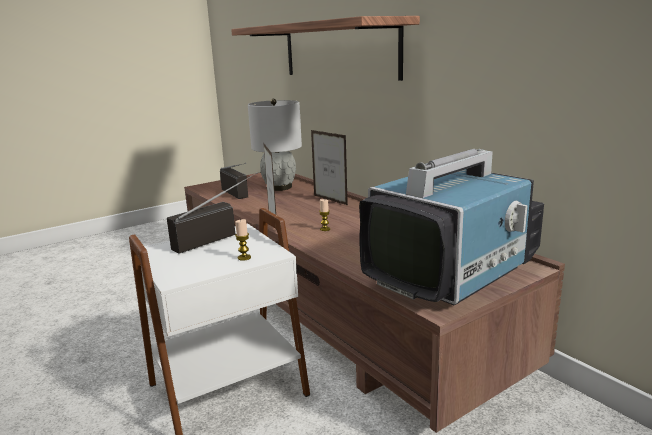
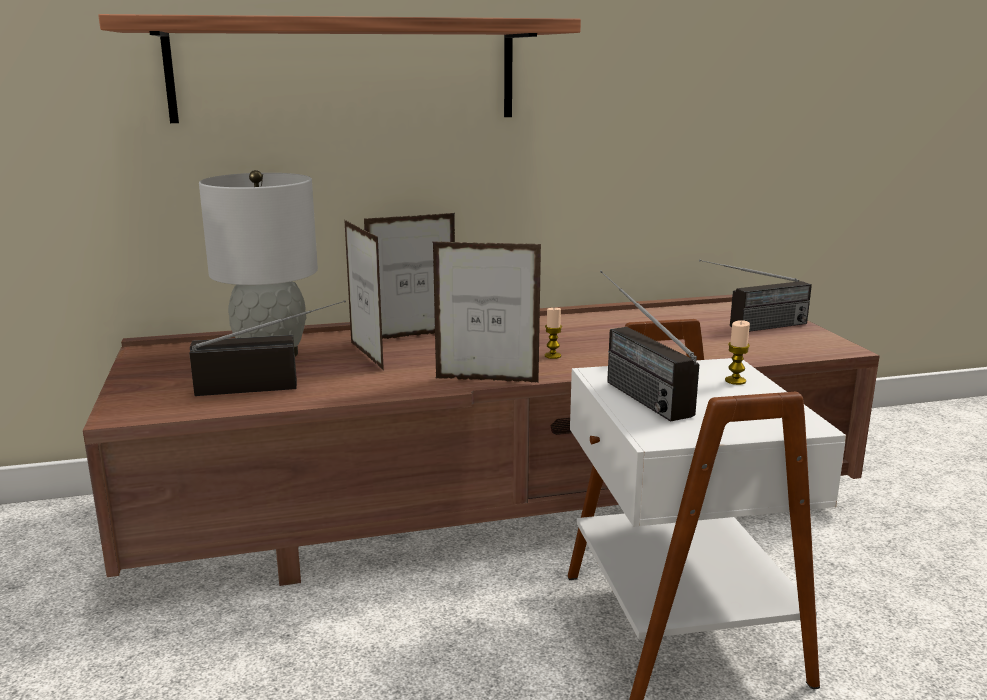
camera: 70 degrees left, 0 degrees up
television [359,149,544,305] -> radio [699,259,812,332]
none -> picture frame [344,220,384,370]

